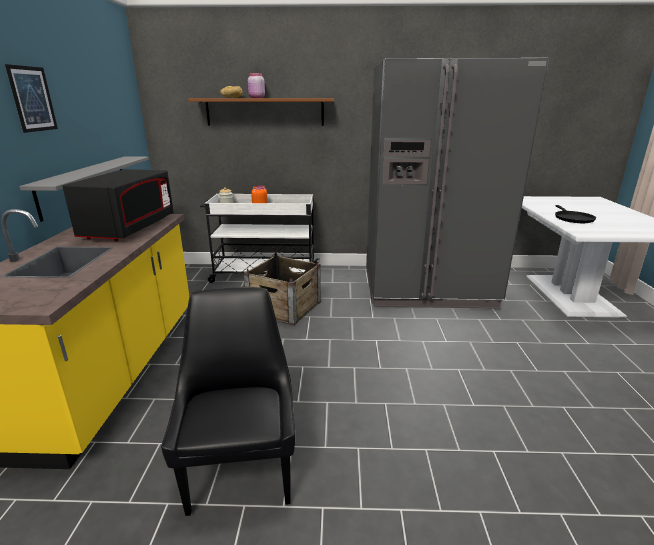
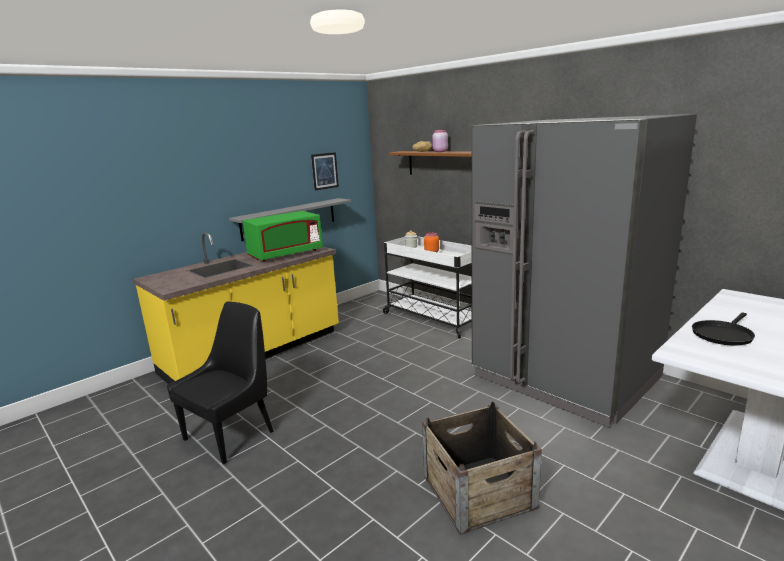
camera: 45 degrees right, 5 degrees down
picture [5,64,58,133] -> picture moved to [311,152,339,191]
black microwave [62,169,173,241] -> green microwave [243,211,323,261]
crate [244,253,321,326] -> crate moved to [422,402,542,535]

